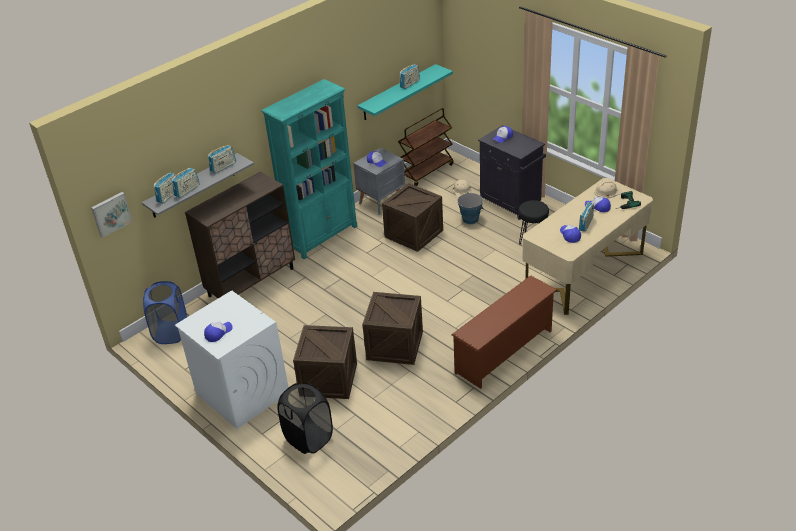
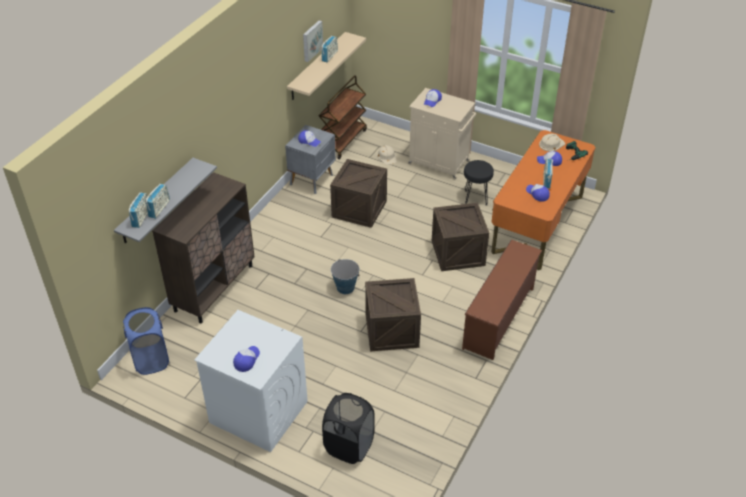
camera: 20 degrees left, 5 degrees up
picture [91,192,132,238] -> picture moved to [303,20,323,62]
radio [208,145,236,173] -> none
turquoise bookcase [261,79,357,259] -> none
crate [293,325,357,399] -> crate moved to [432,203,489,271]
turquoise shelf [357,64,453,120] -> beige shelf [287,32,366,100]
bucket [458,192,483,224] -> bucket moved to [331,259,360,294]
black cabinet [478,125,546,220] -> beige cabinet [408,88,476,179]
beige desk [522,178,653,315] -> orange desk [491,130,596,270]

